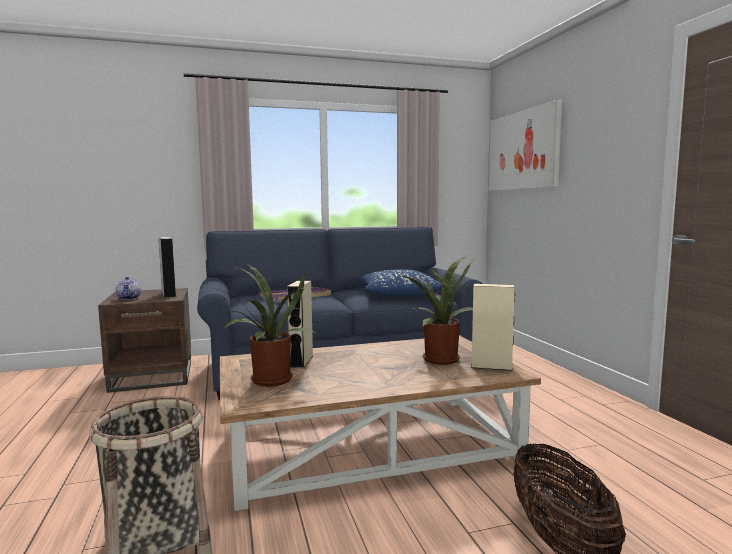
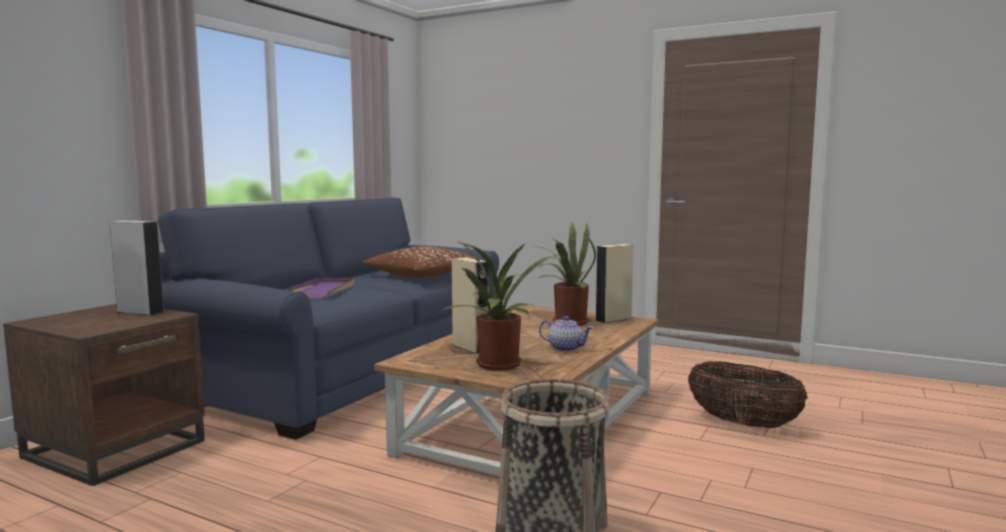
camera: 45 degrees left, 0 degrees up
teapot [116,277,141,300] -> teapot moved to [539,316,593,352]
blue pillow [358,269,442,296] -> brown pillow [362,246,475,277]
picture [489,100,562,191] -> none

